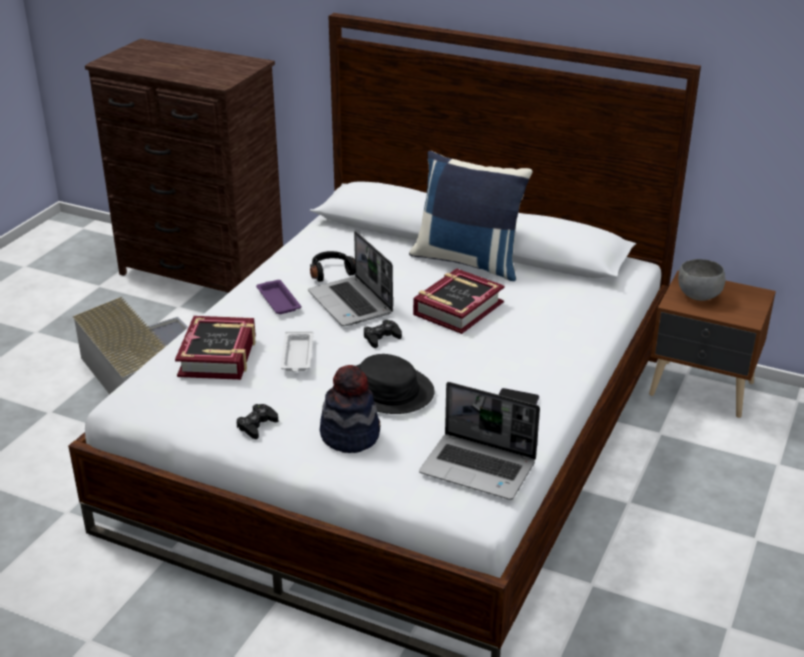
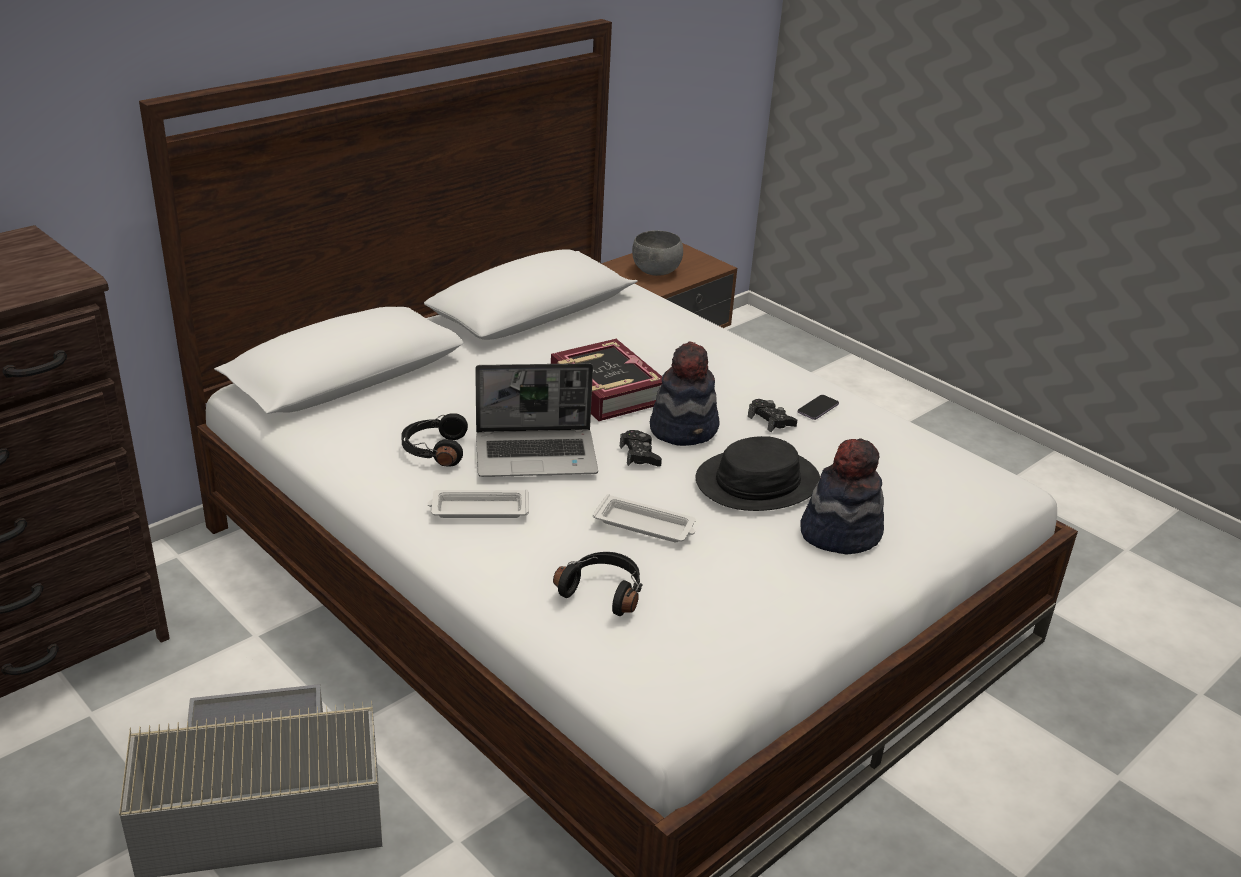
camera: 70 degrees left, 0 degrees up
book [175,316,256,380] -> black headphones [553,552,643,616]
black game controller [237,404,278,439] -> black game controller moved to [748,399,797,432]
purple tray [256,280,301,314] -> white tray [427,489,529,518]
blue pillow [409,151,533,281] -> none
laptop [419,382,540,500] -> none
none -> hat [650,341,720,446]

